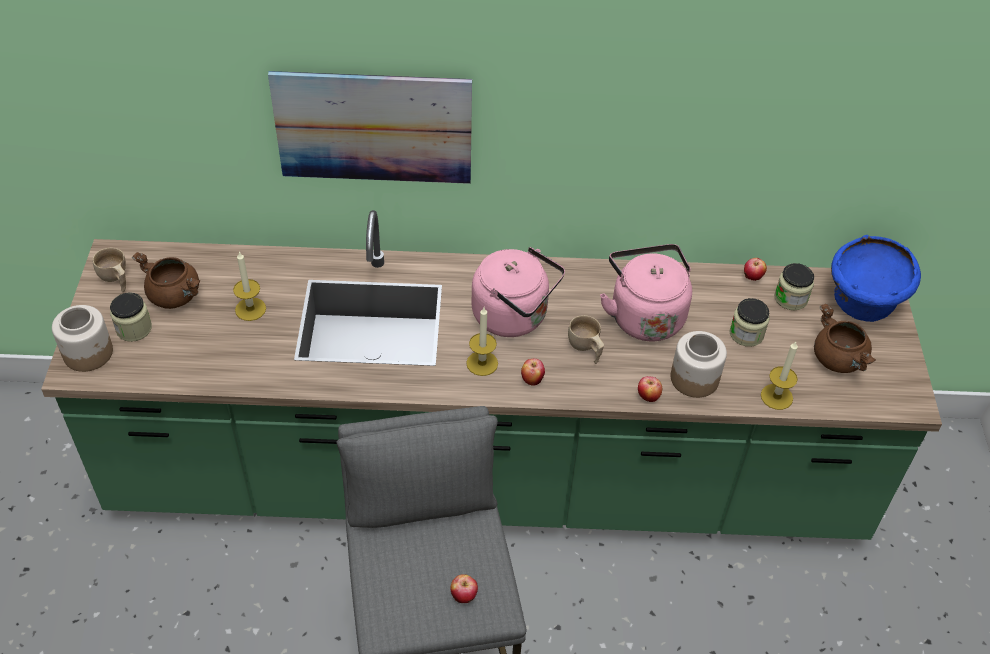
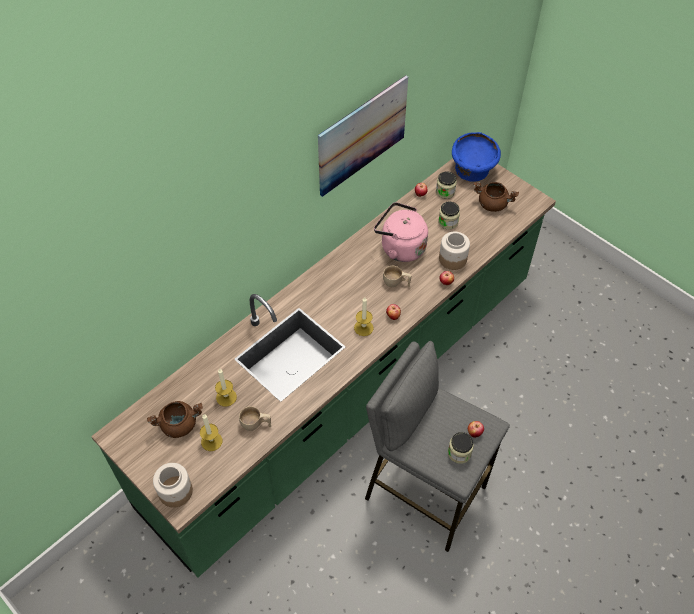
camera: 45 degrees left, 5 degrees up
beige cup [93,248,126,292] -> beige cup moved to [239,406,271,431]
jar [110,292,152,342] -> jar moved to [448,432,474,464]
picture [268,71,472,184] -> picture moved to [318,75,408,197]
pink kettle [472,247,565,337] -> none
candle [761,342,798,410] -> candle moved to [200,414,223,451]

